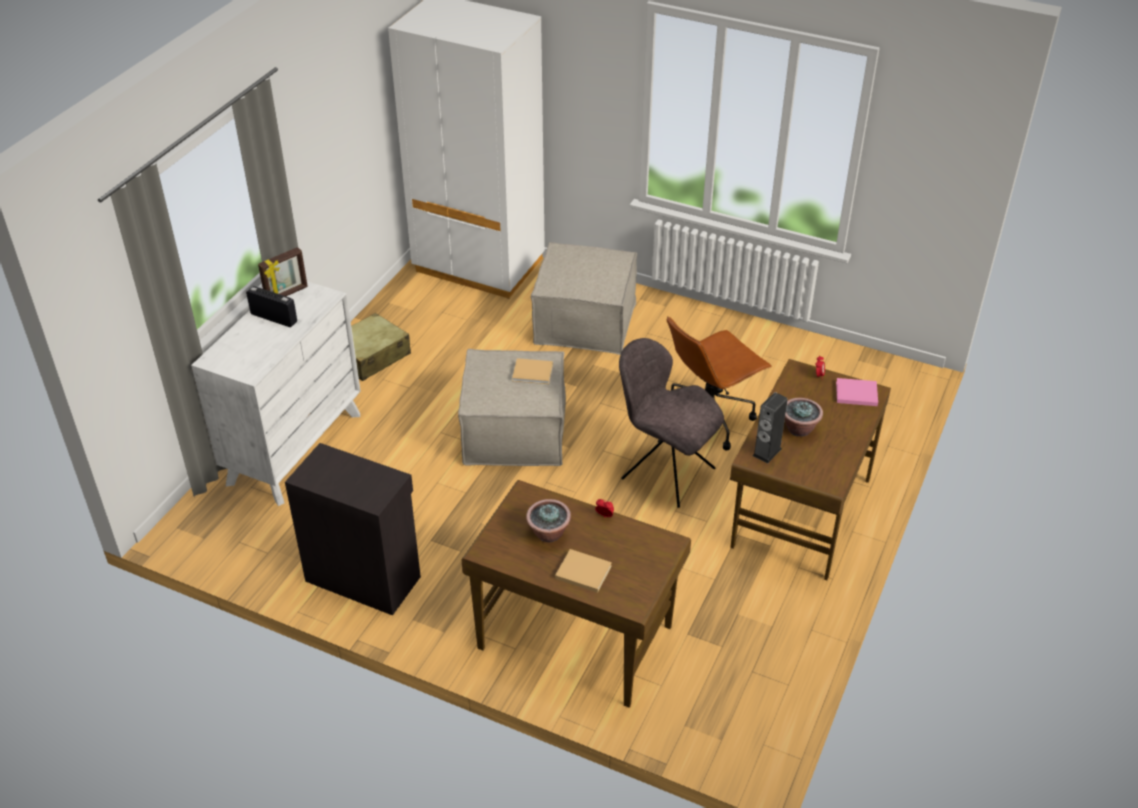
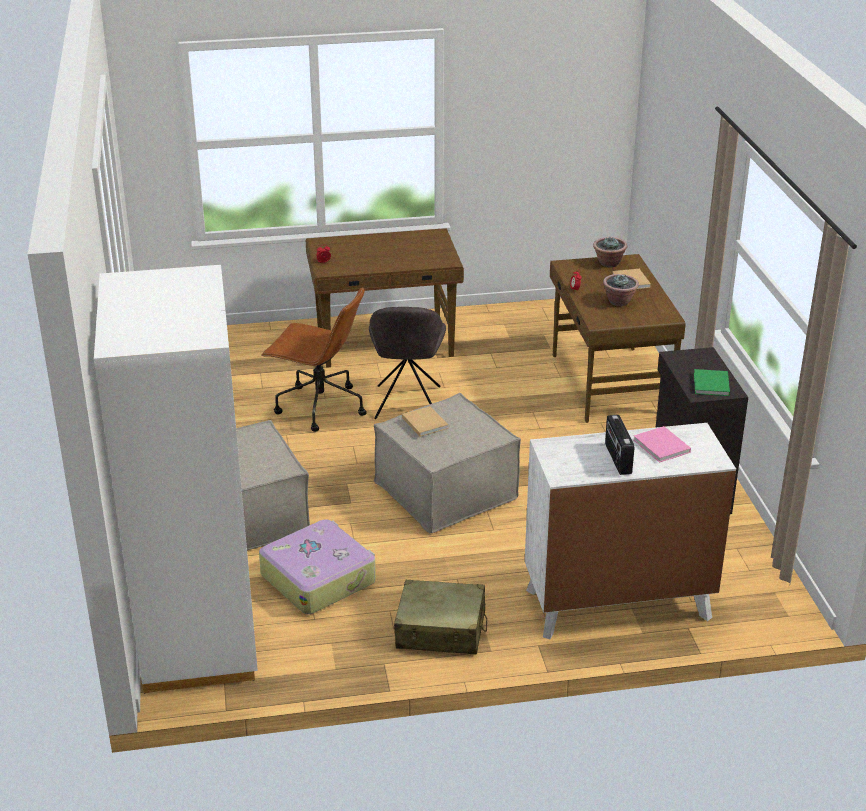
camera: 125 degrees left, 10 degrees down
picture frame [258,247,308,296] -> none
speaker [752,392,788,464] -> none
potted plant [785,398,823,436] -> potted plant moved to [593,236,628,267]
pink book [836,378,878,406] -> pink book moved to [633,426,691,463]
none -> suitcase [259,519,376,614]
none -> green book [694,369,730,396]

